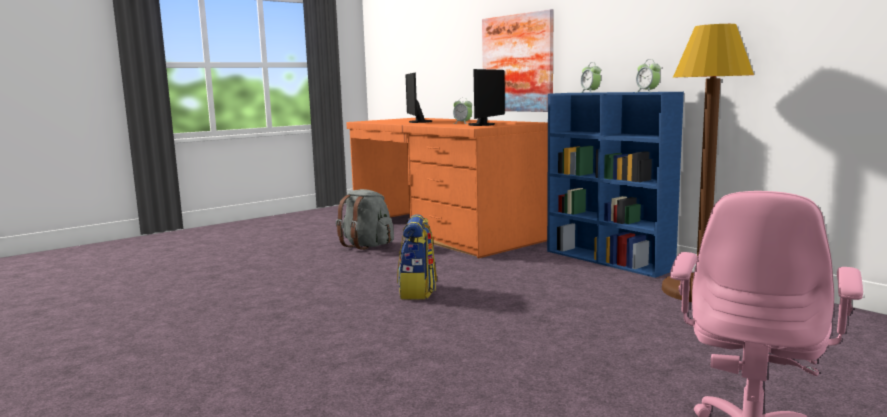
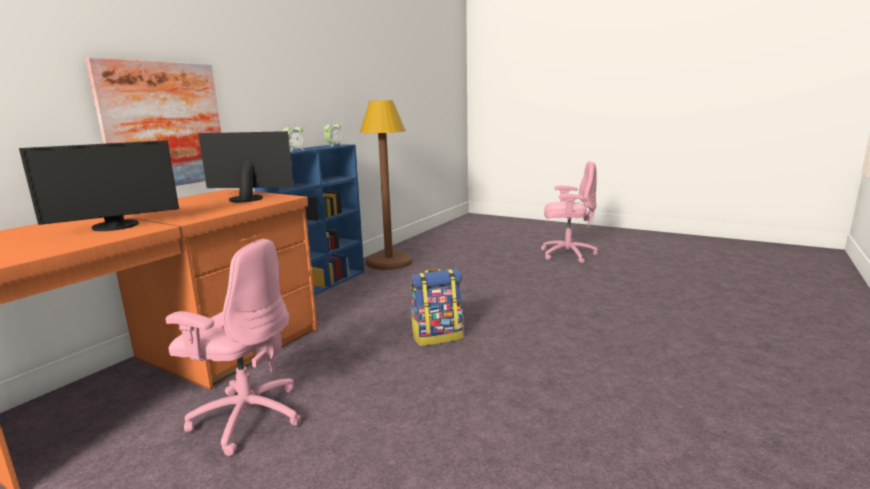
camera: 110 degrees left, 5 degrees up
grey backpack [336,189,394,250] -> pink office chair [165,239,302,456]
alarm clock [453,97,472,124] -> none

